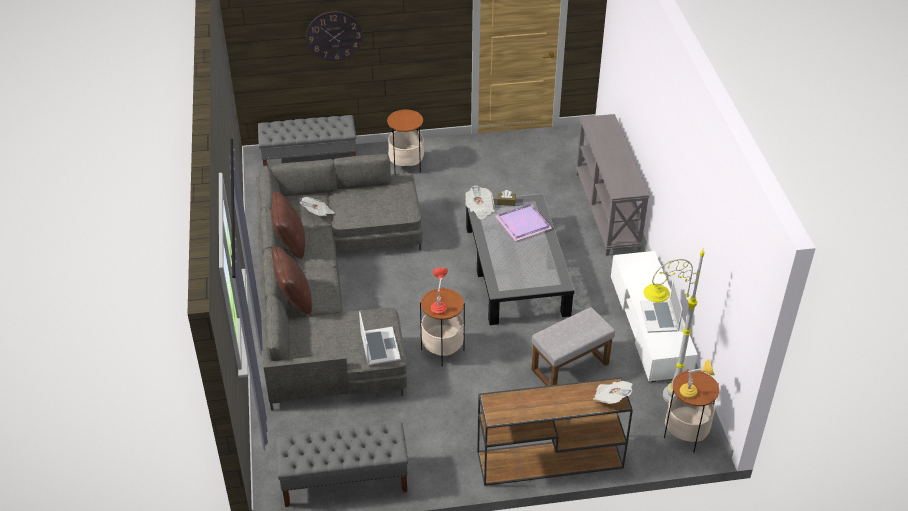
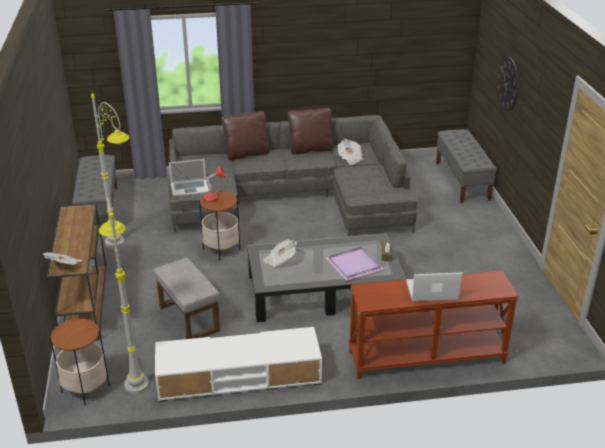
camera: 90 degrees right, 10 degrees down
side table [387,110,424,174] -> none
newspaper [465,185,495,219] -> newspaper moved to [264,239,297,268]
grey console table [576,114,650,256] -> brown console table [349,270,519,379]
laptop [640,279,683,333] -> laptop moved to [406,273,462,301]
yellow table lamp [680,359,715,398] -> none
none -> grey floor lamp [91,92,129,248]

